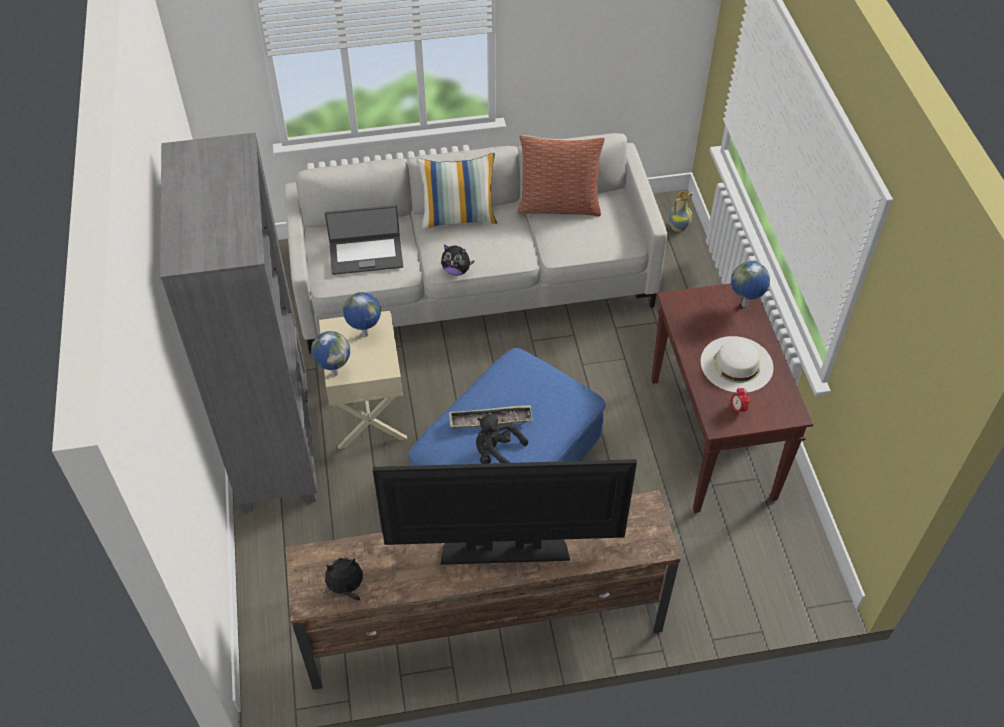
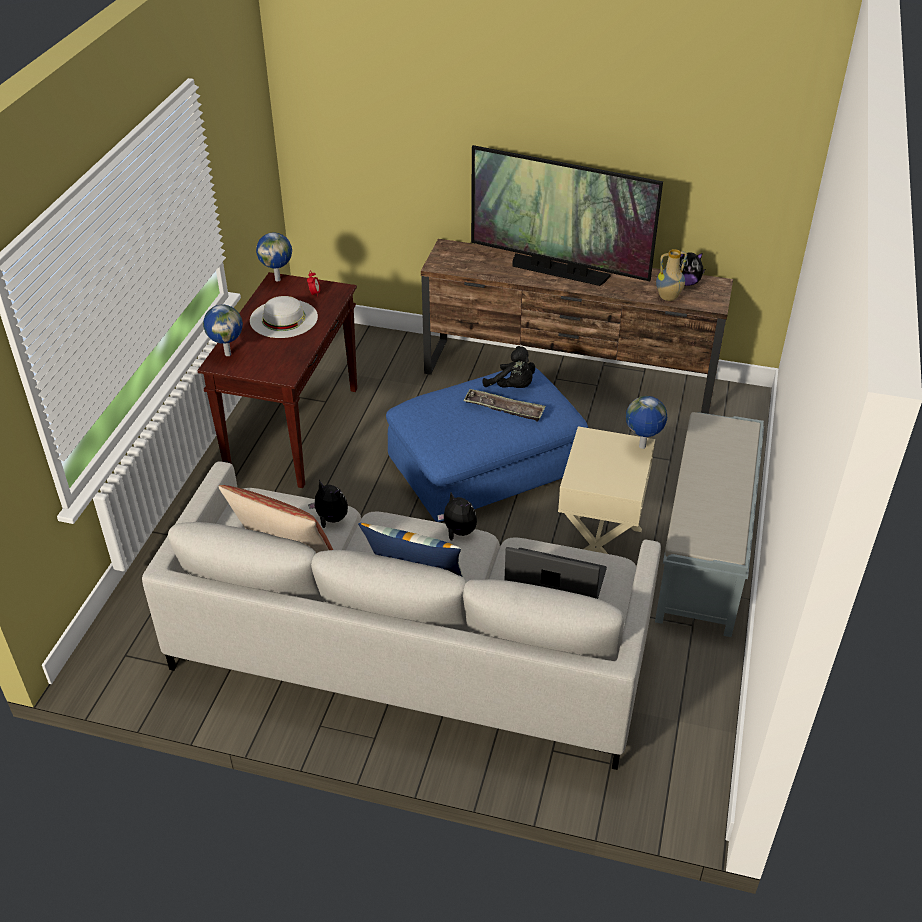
camera: 155 degrees left, 10 degrees down
grey bookcase [160,133,317,513] -> grey bench [655,412,764,637]
globe [343,292,381,337] -> globe moved to [256,232,292,281]
vase [668,192,692,232] -> vase moved to [656,249,687,301]
none -> plush toy [308,480,348,528]

